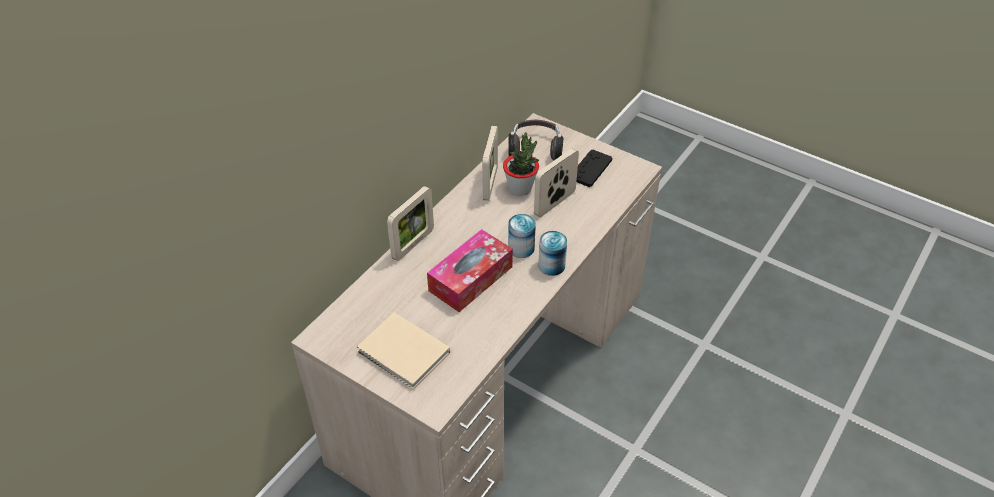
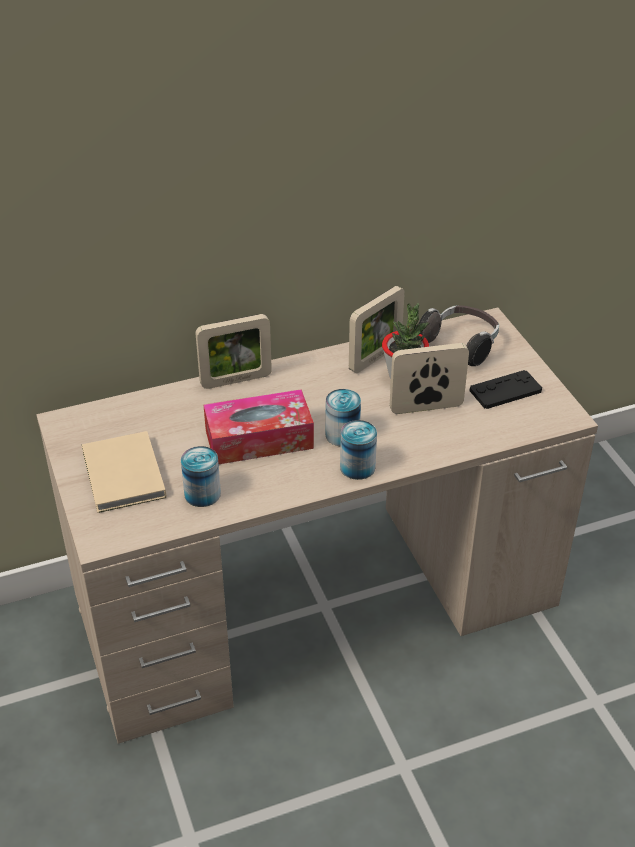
camera: 35 degrees right, 5 degrees down
none -> can [181,446,221,507]

